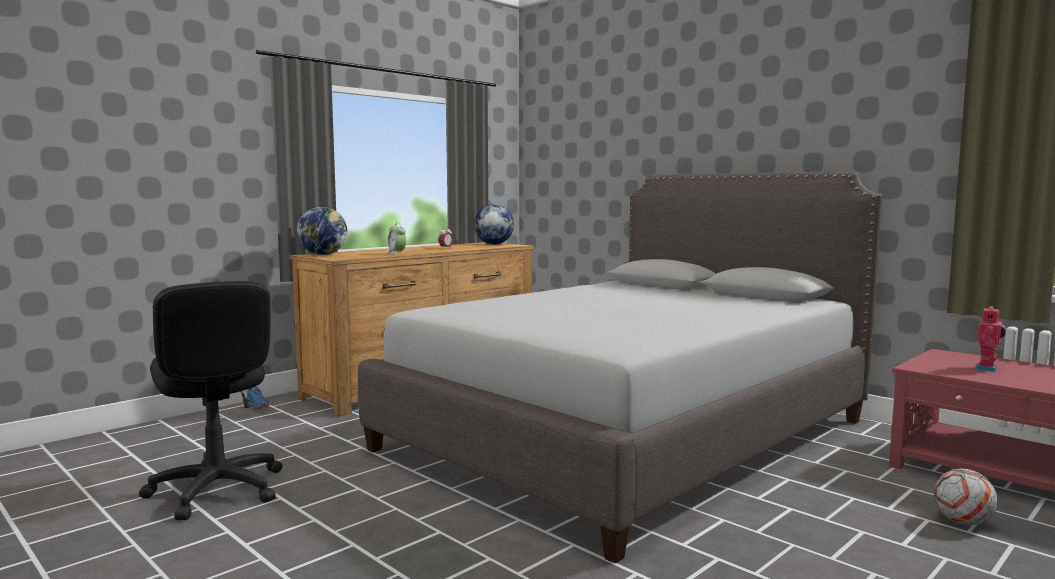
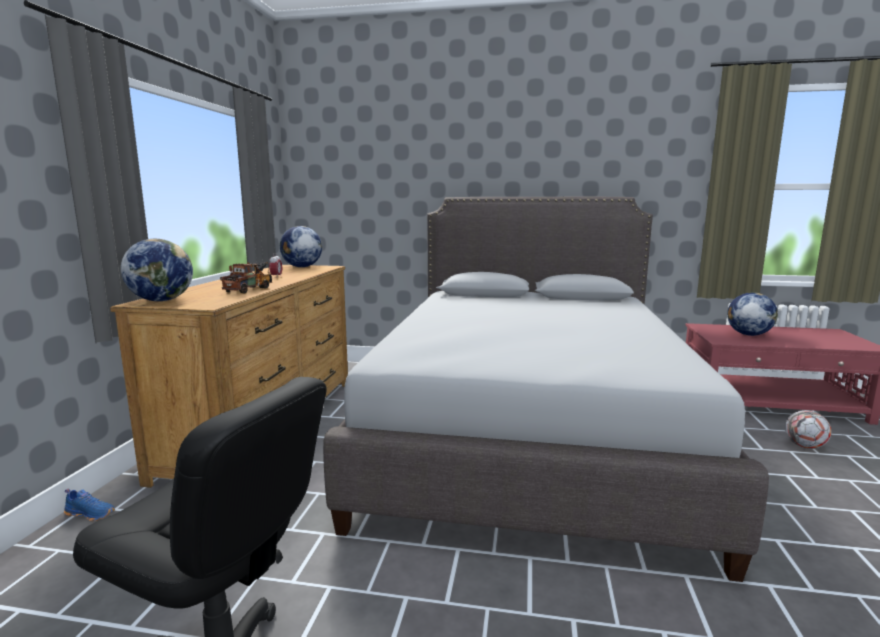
camera: 35 degrees left, 5 degrees up
alarm clock [388,222,406,255] -> toy truck [220,262,272,293]
toy robot [976,306,1006,372] -> globe [727,292,778,336]

